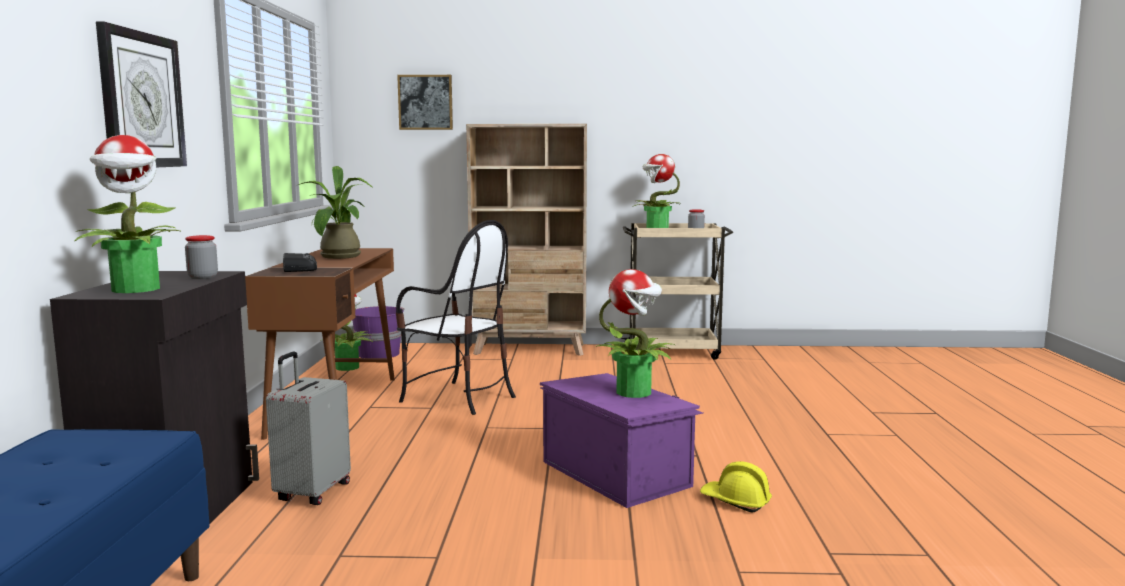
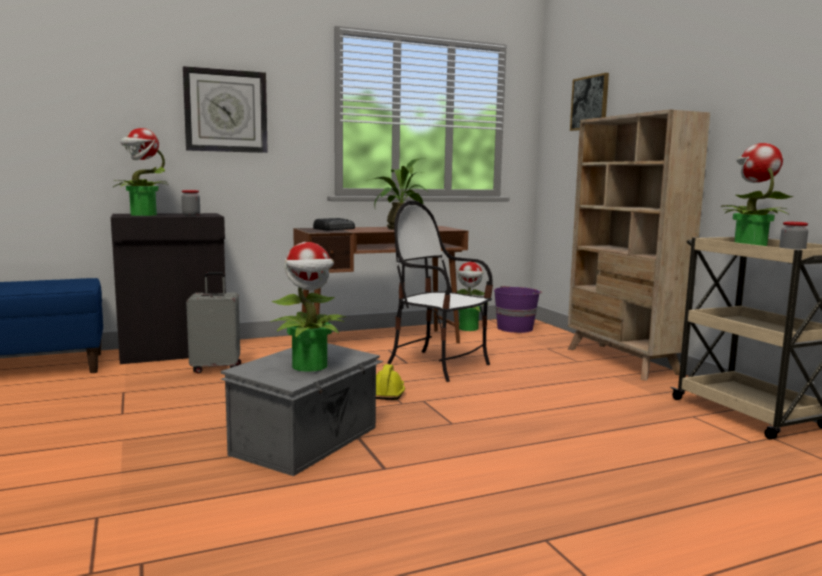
camera: 65 degrees right, 0 degrees up
chair [396,220,516,415] -> chair turned 120 degrees clockwise [388,201,493,382]
purple storage box [540,373,703,508] -> grey storage box [221,343,383,476]
yellow hard hat [700,461,772,513] -> yellow hard hat moved to [376,364,405,400]

